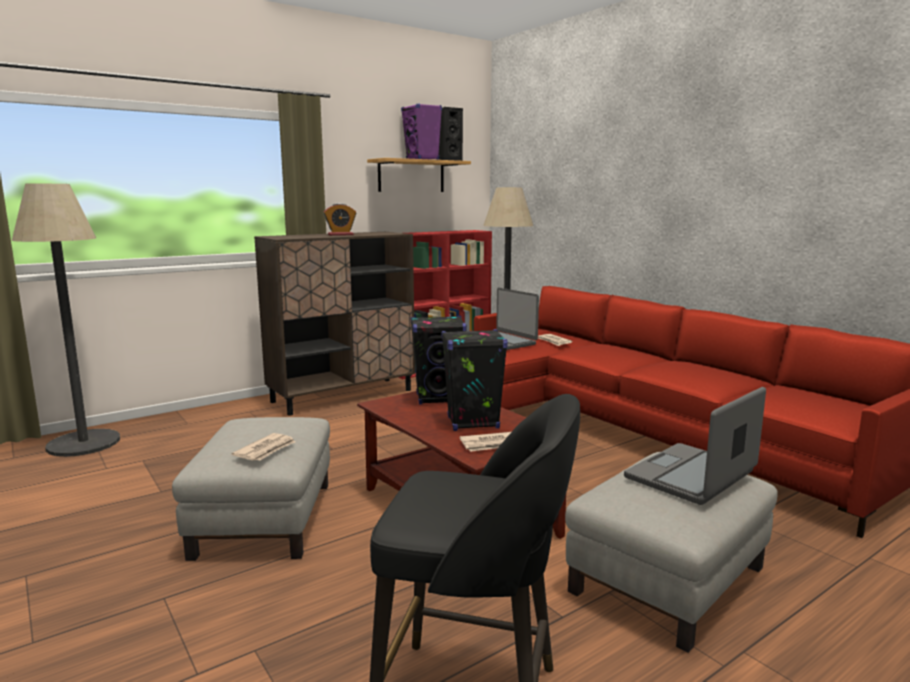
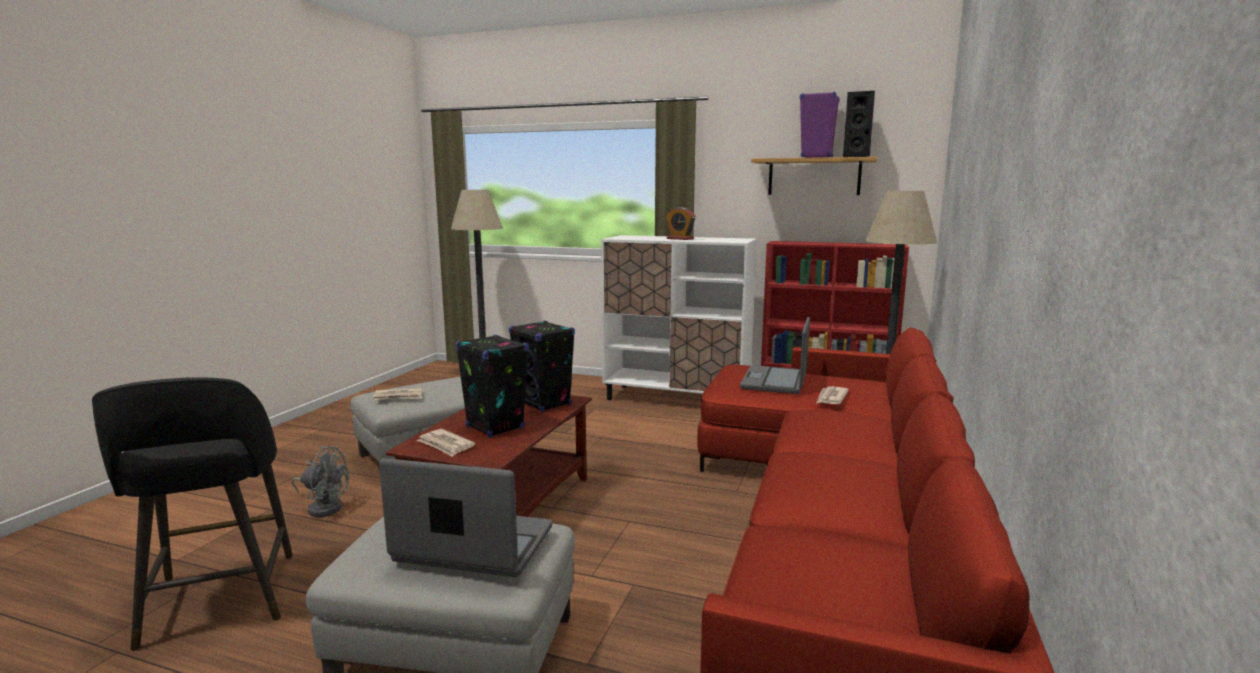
camera: 55 degrees right, 0 degrees up
brown cabinet [254,232,415,416] -> white cabinet [601,235,757,400]
none -> grey fan [292,446,349,517]

